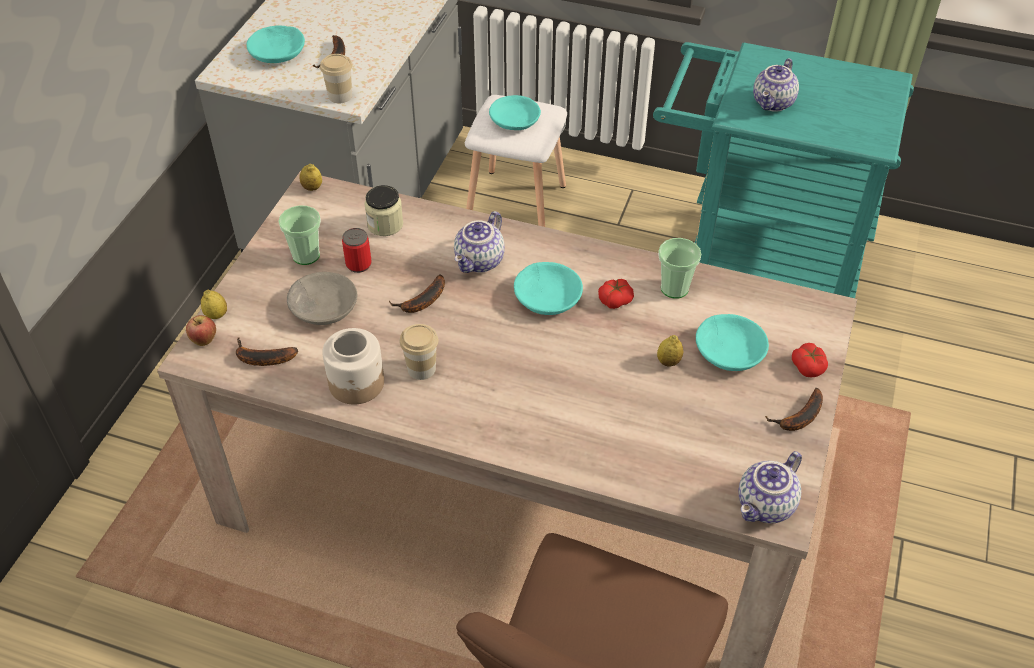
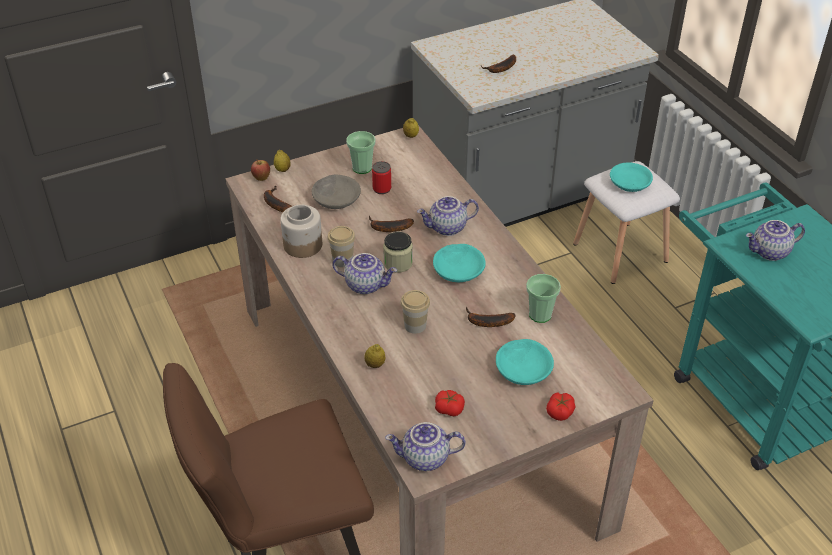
camera: 45 degrees right, 5 degrees down
turquoise bowl [246,25,305,63] -> none
cup [320,54,352,104] -> cup moved to [400,290,430,334]
jar [364,185,403,236] -> jar moved to [383,232,413,273]
tomato [598,279,634,309] -> tomato moved to [435,390,465,416]
lemon [657,335,683,367] -> lemon moved to [364,344,385,368]
banana [765,388,823,431] -> banana moved to [466,306,516,327]
none -> teapot [333,253,397,294]

